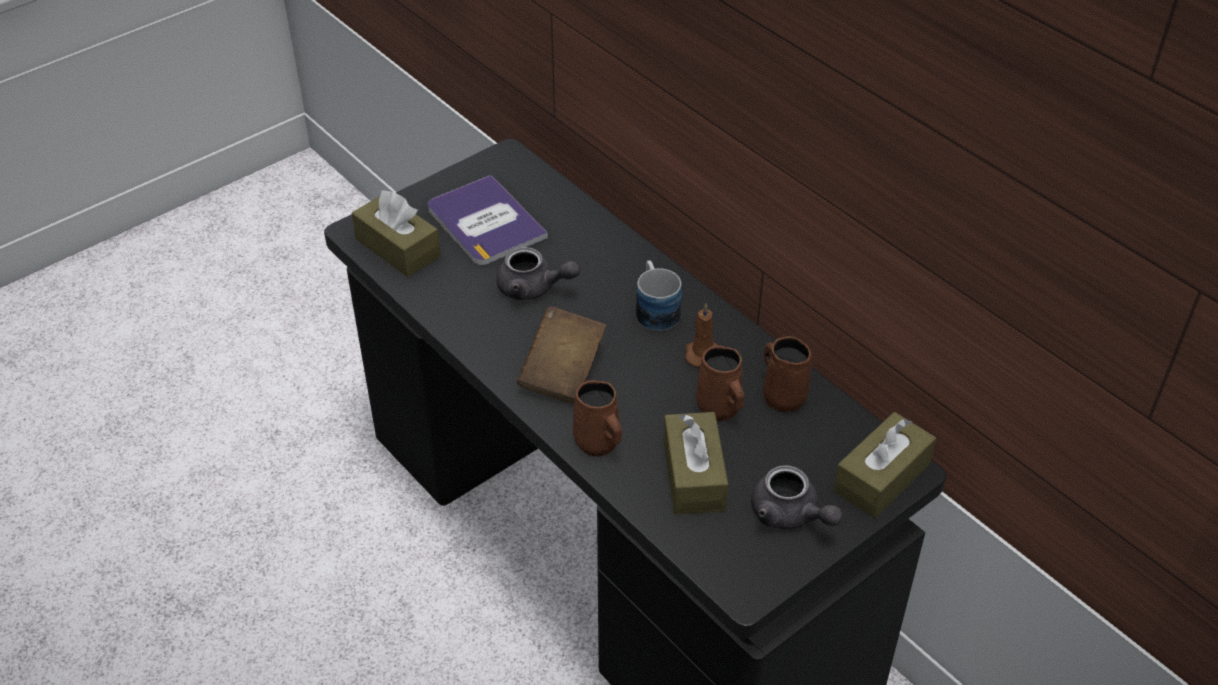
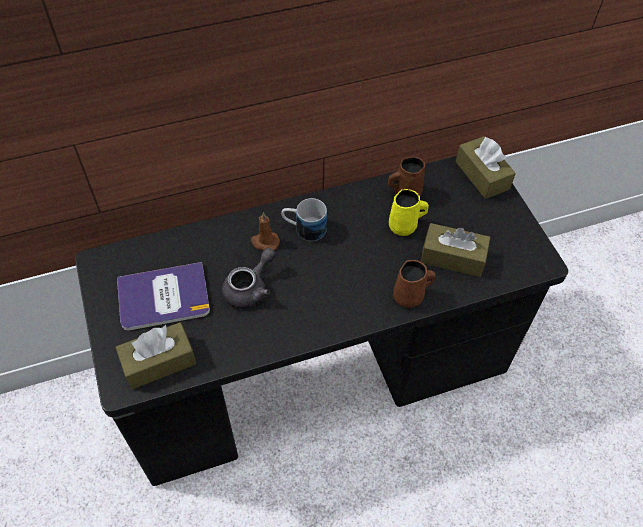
camera: 70 degrees left, 10 degrees up
brown book [517,307,606,404] -> none
brown candle [685,303,718,367] -> brown candle moved to [251,212,280,251]
brown mug [696,346,744,421] -> yellow mug [389,189,429,236]
grey teapot [751,465,843,530] -> none

